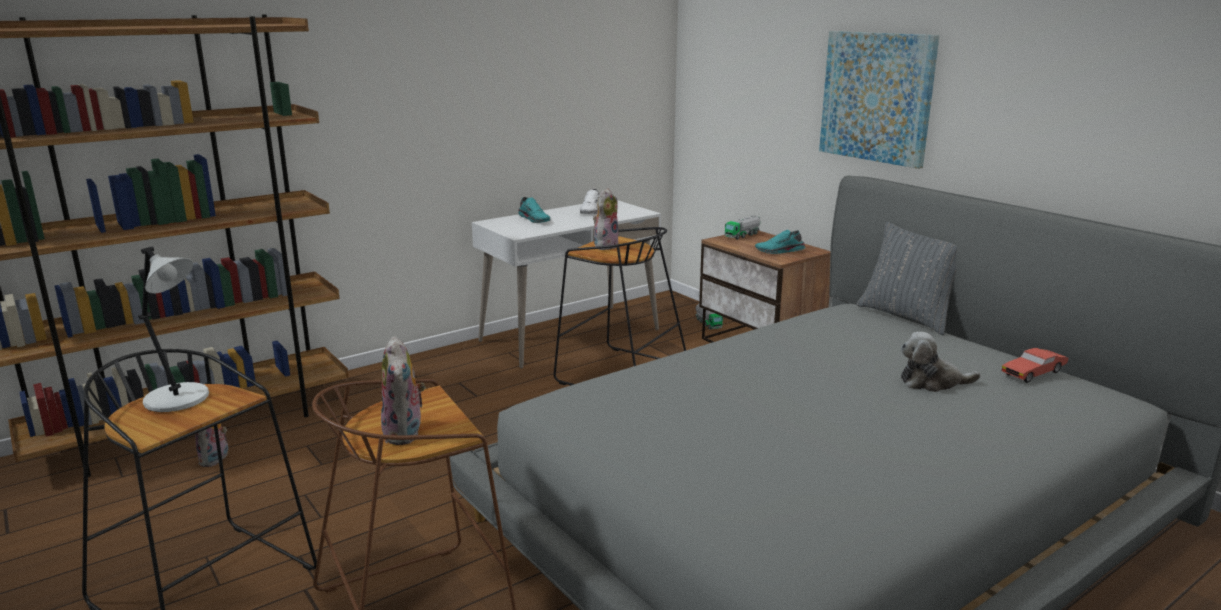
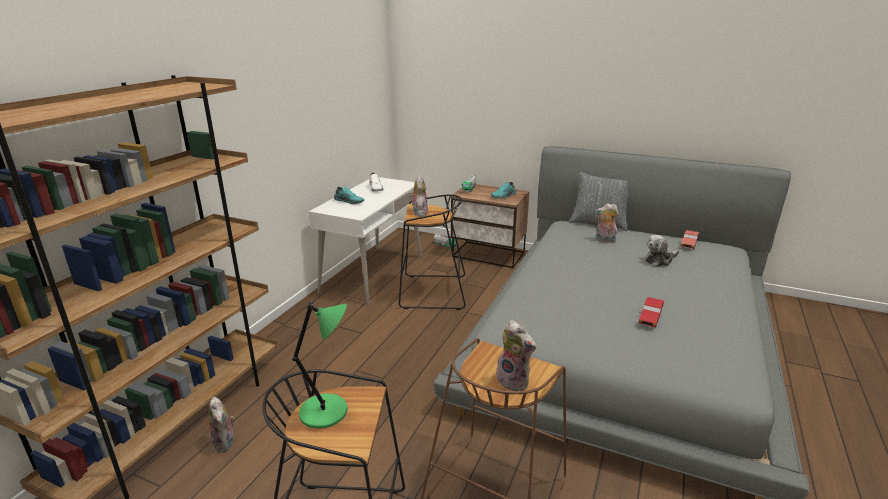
camera: 30 degrees left, 5 degrees up
white table lamp [138,247,209,412] -> green table lamp [292,302,348,429]
picture [819,31,940,169] -> none
none -> plush toy [595,204,619,243]
none -> red toy car [639,297,664,328]

